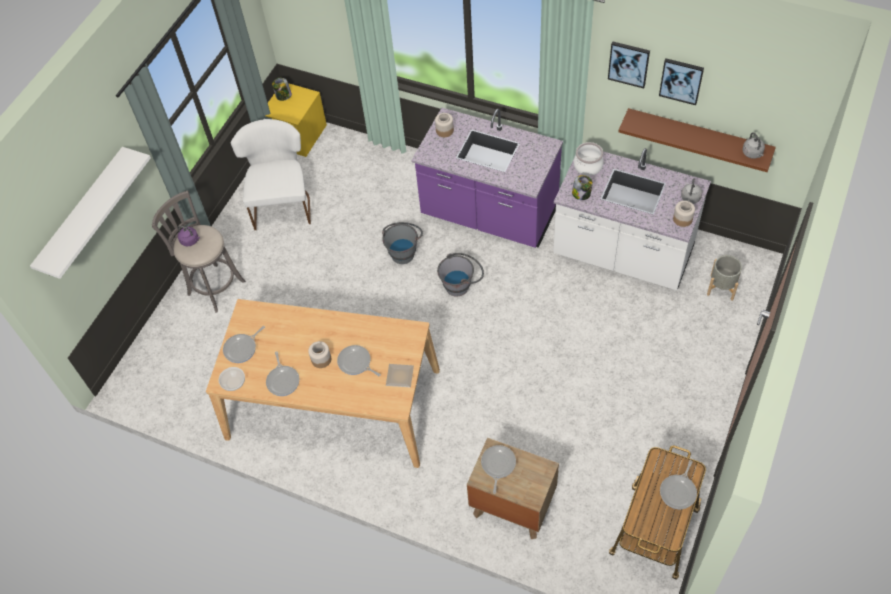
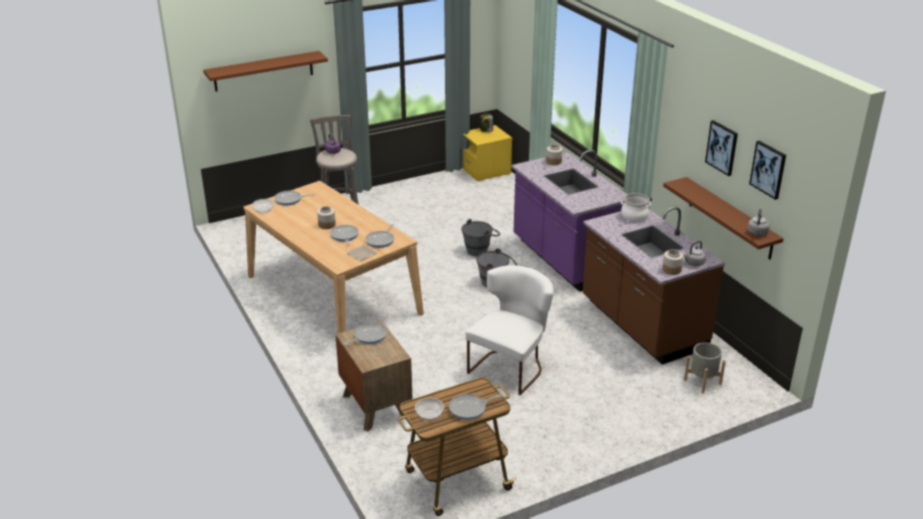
camera: 35 degrees right, 25 degrees down
white shelf [30,147,151,279] -> brown shelf [203,51,328,91]
white chair [231,119,311,230] -> white chair moved to [466,265,554,395]
frying pan [266,352,299,396] -> frying pan moved to [365,224,394,248]
white counter [553,148,711,290] -> brown counter [582,207,725,365]
jar [572,175,592,200] -> none
picture [608,42,650,88] -> picture moved to [749,141,786,200]
none -> bowl [415,398,444,420]

